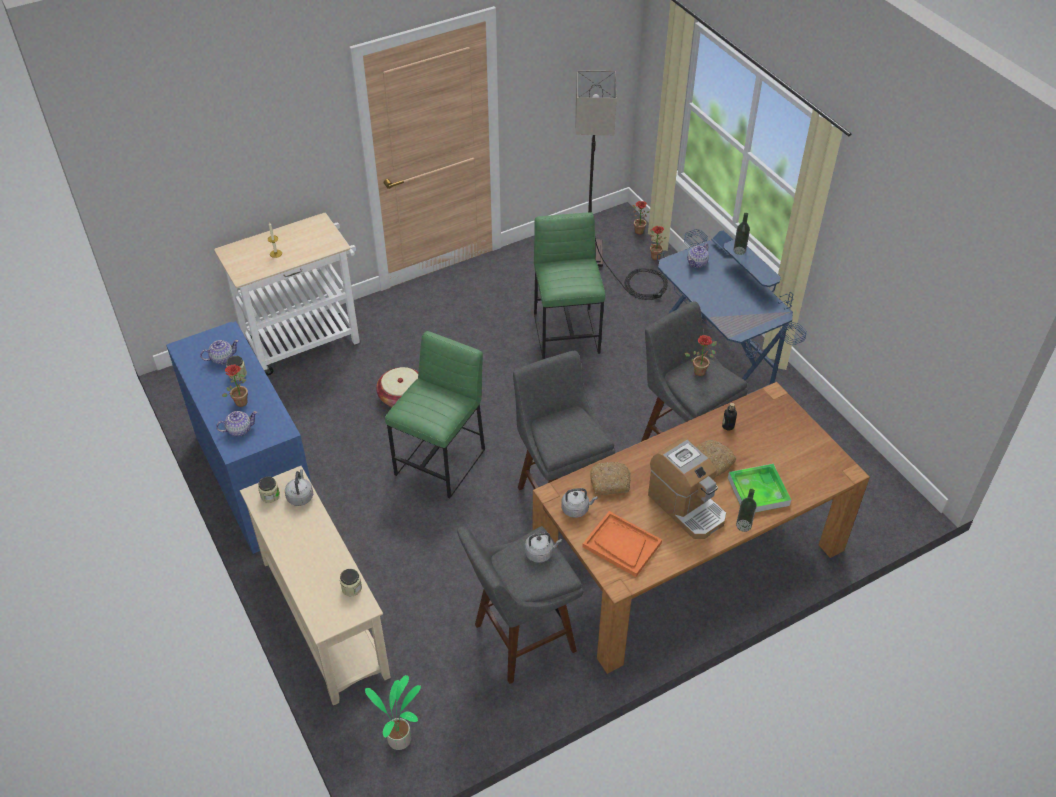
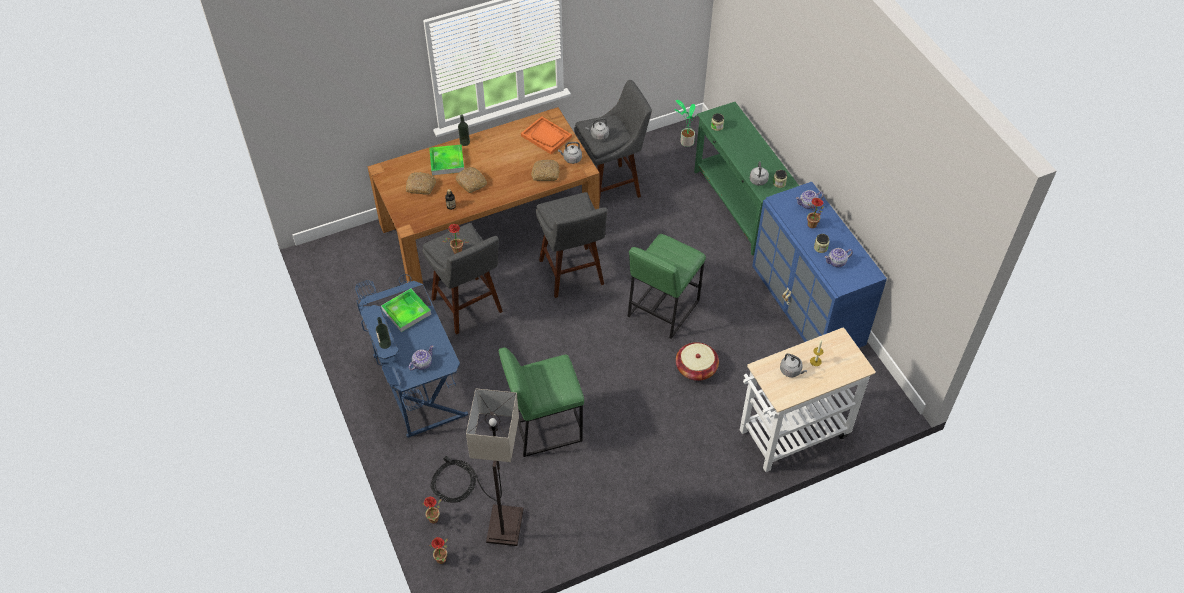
camera: 175 degrees left, 5 degrees up
beige console table [240,466,391,706] -> green console table [694,102,799,256]
green chair [534,212,605,359] -> green chair turned 75 degrees clockwise [499,347,584,457]
coffee machine [648,438,726,539] -> none
none -> tray [381,288,431,332]
none -> bread [406,172,436,195]
none -> grey kettle [780,353,807,377]

